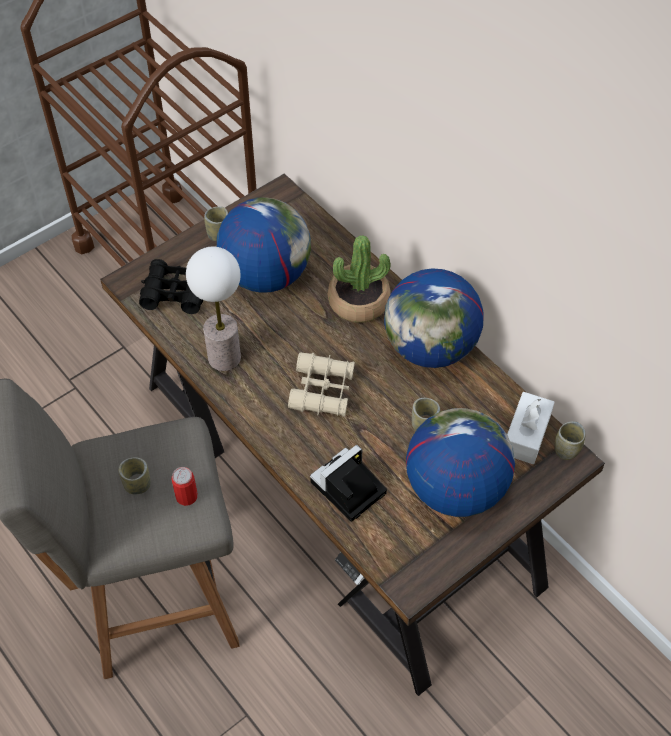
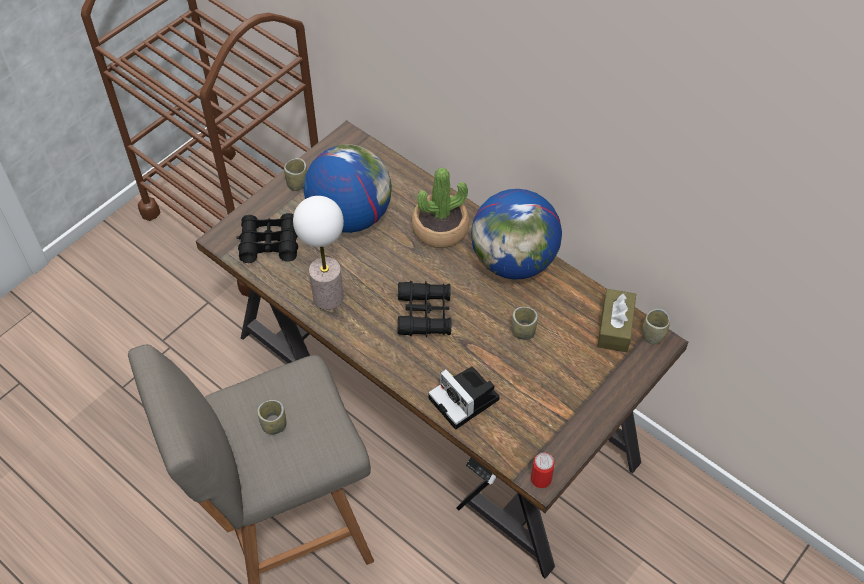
camera: 10 degrees left, 0 degrees up
can [172,467,198,506] -> can moved to [531,453,555,488]
beige binoculars [288,352,355,417] -> black binoculars [398,281,452,337]
camera [310,445,387,522] -> camera turned 75 degrees counterclockwise [428,367,500,429]
globe [406,408,515,517] -> none
white tissue box [507,392,555,464] -> brown tissue box [597,289,636,352]

